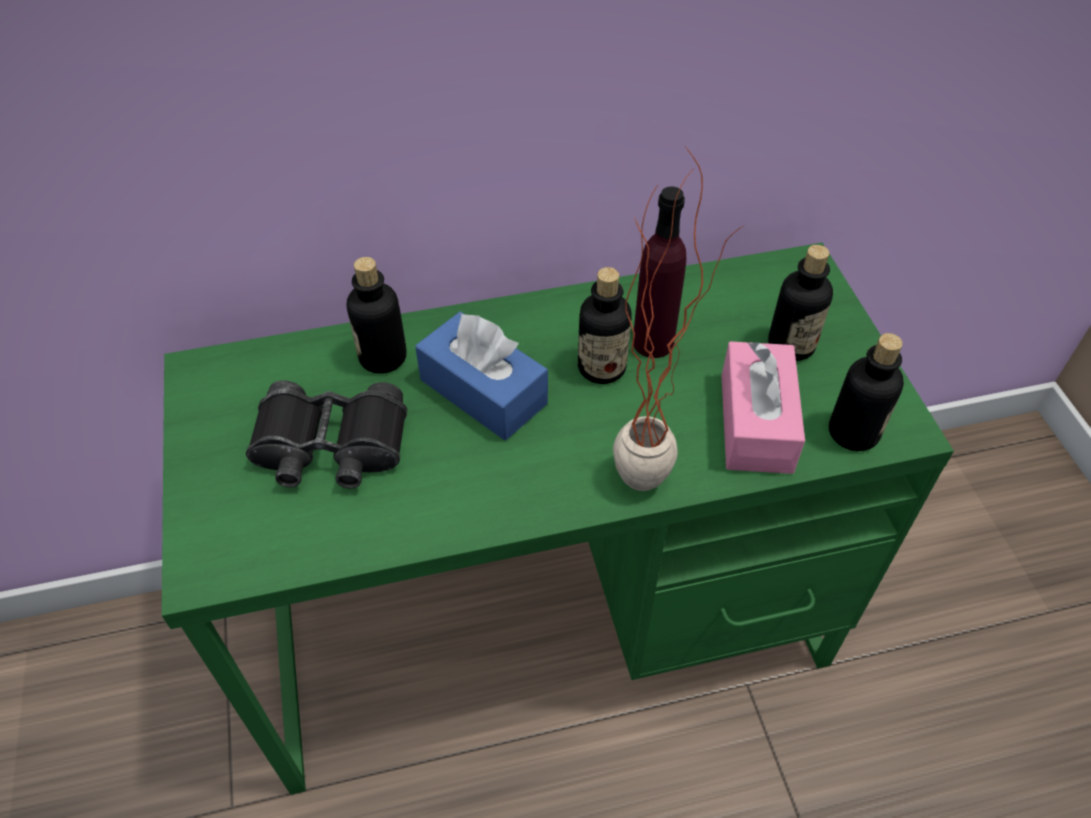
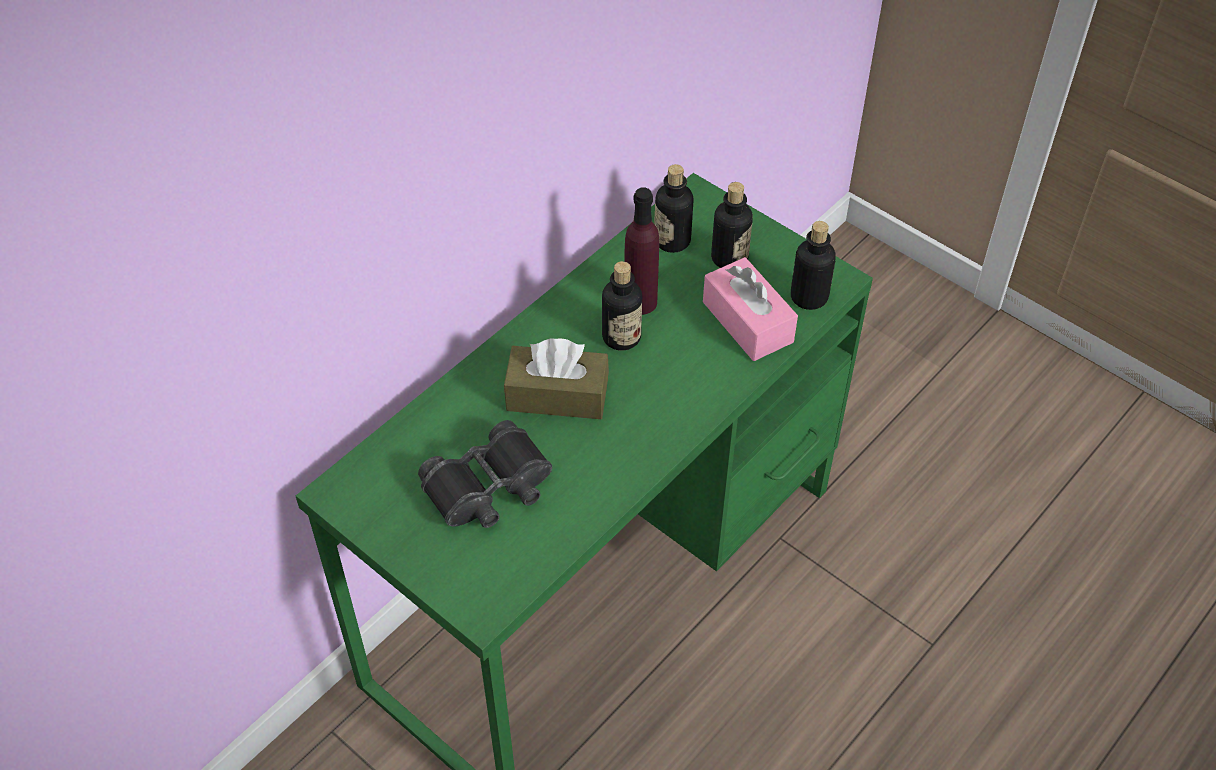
camera: 35 degrees left, 0 degrees up
bottle [347,257,406,374] -> bottle moved to [654,164,694,253]
blue tissue box [415,312,548,440] -> brown tissue box [504,339,609,419]
potted plant [613,148,743,491] -> none

